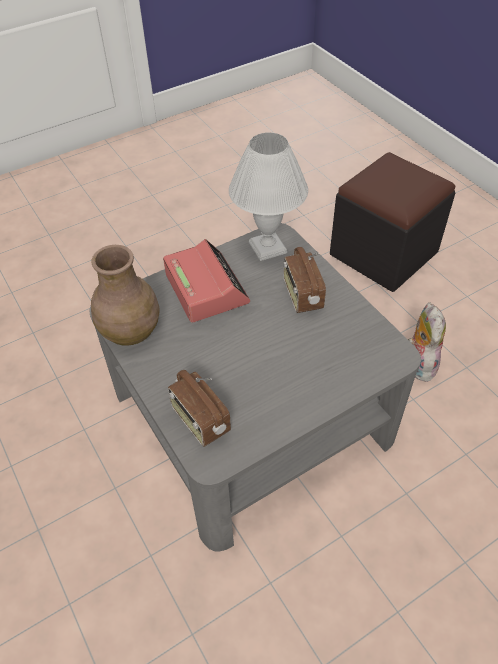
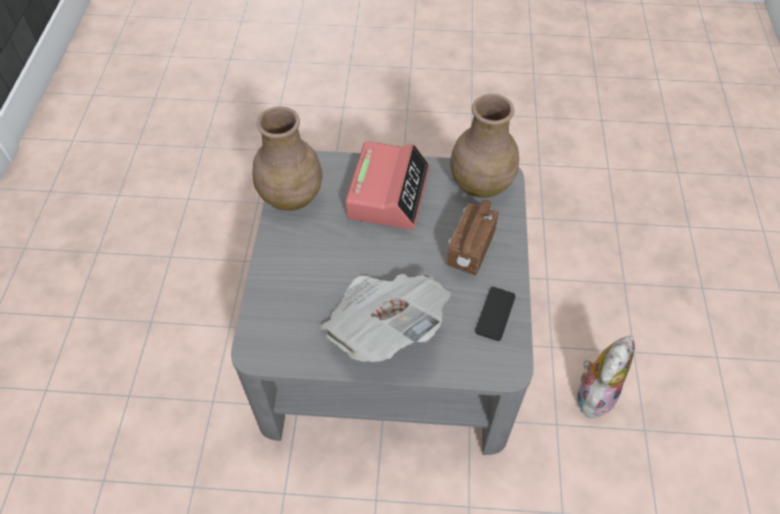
camera: 35 degrees right, 5 degrees up
radio [168,370,231,447] -> none
white table lamp [229,132,308,261] -> brown vase [450,94,519,198]
black ottoman [330,152,455,292] -> none
none -> newspaper [320,274,451,362]
none -> phone [475,287,515,341]

